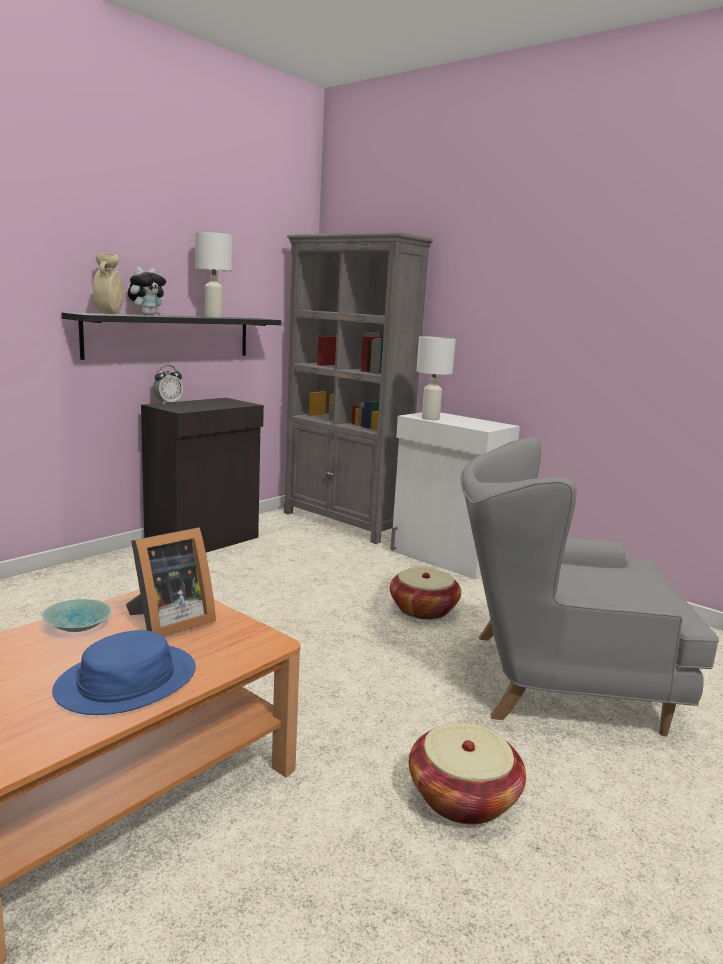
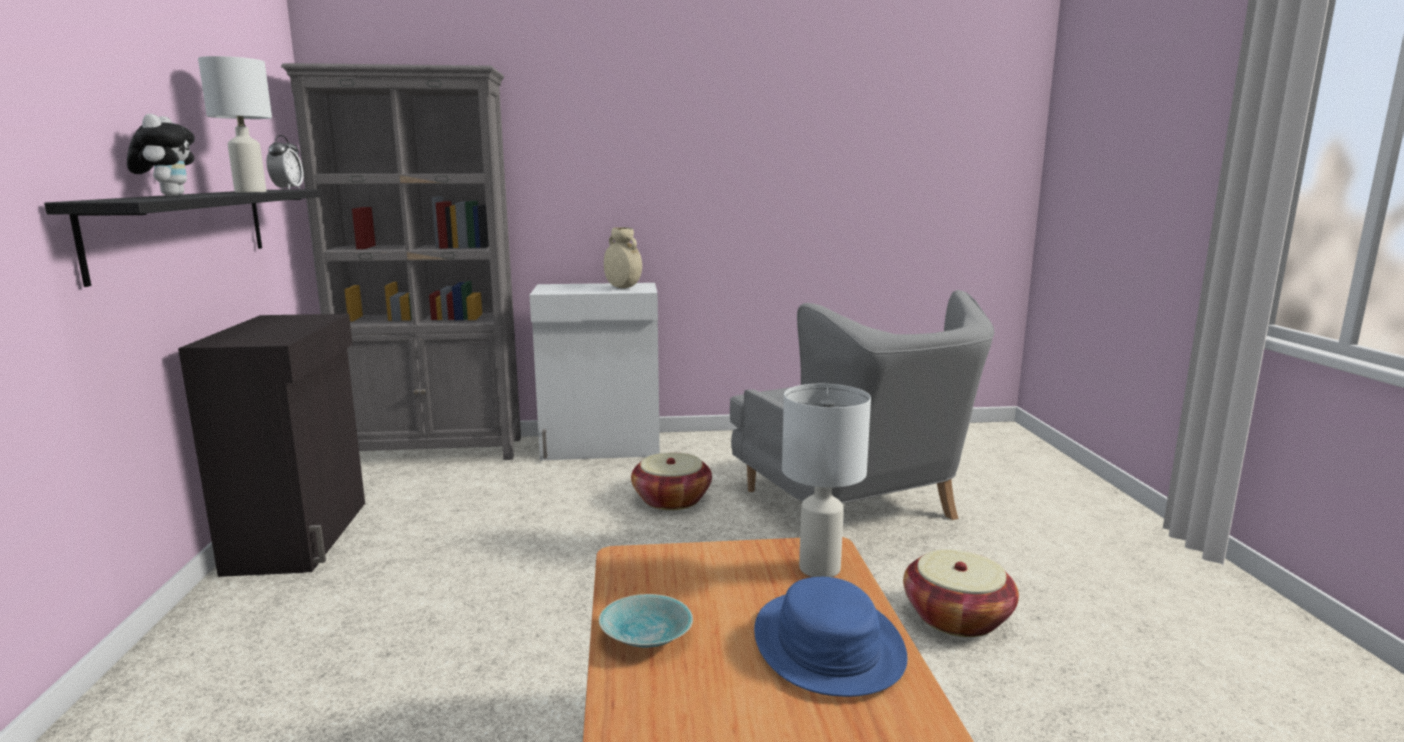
camera: 45 degrees left, 0 degrees up
beige vase [93,253,124,314] -> beige vase moved to [604,227,642,288]
picture frame [126,528,216,637] -> none
alarm clock [153,365,183,405] -> alarm clock moved to [266,135,303,190]
white table lamp [416,336,456,420] -> white table lamp moved to [782,384,871,577]
grey armchair [460,438,719,736] -> grey armchair turned 75 degrees counterclockwise [730,290,994,520]

